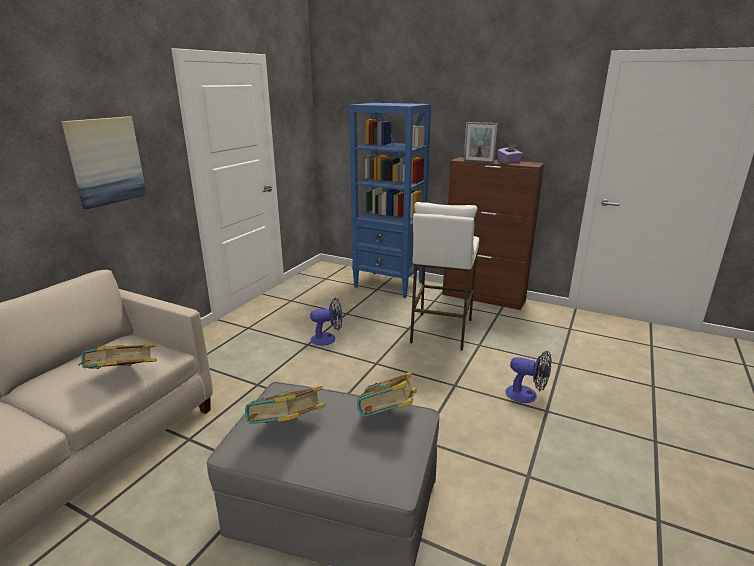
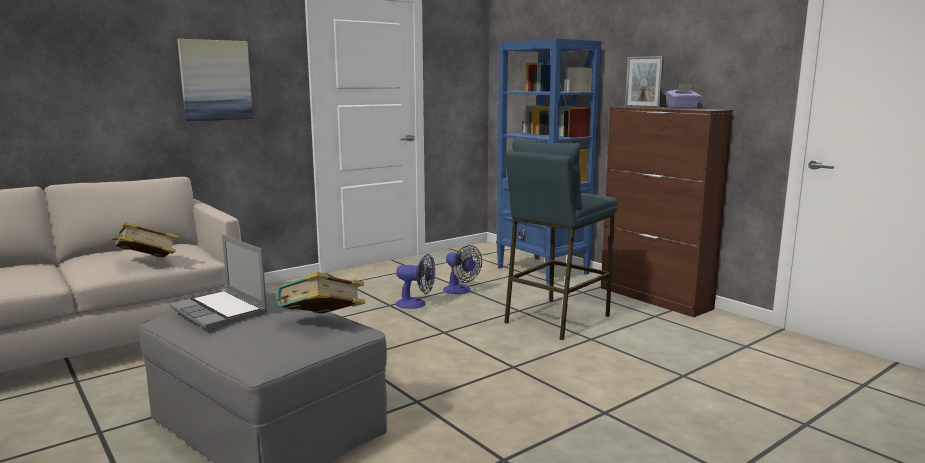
camera: 25 degrees right, 10 degrees down
book [245,386,326,424] -> laptop [170,235,267,330]
white stool [410,202,479,351] -> blue stool [504,139,617,340]
fan [506,350,552,403] -> fan moved to [443,245,482,294]

